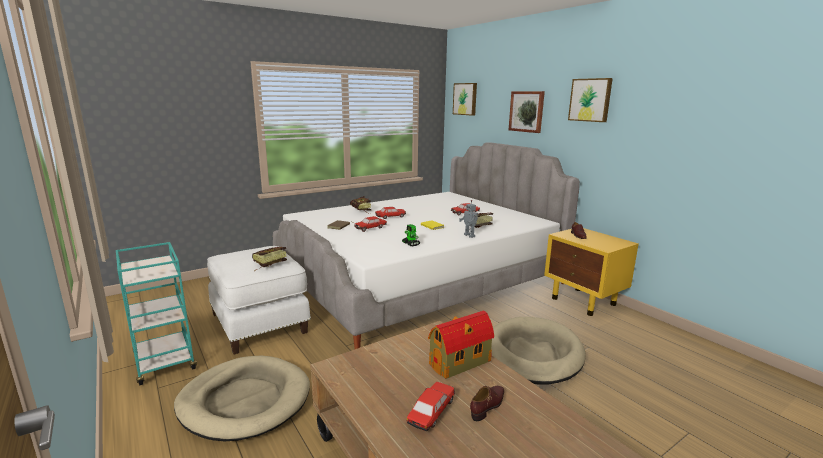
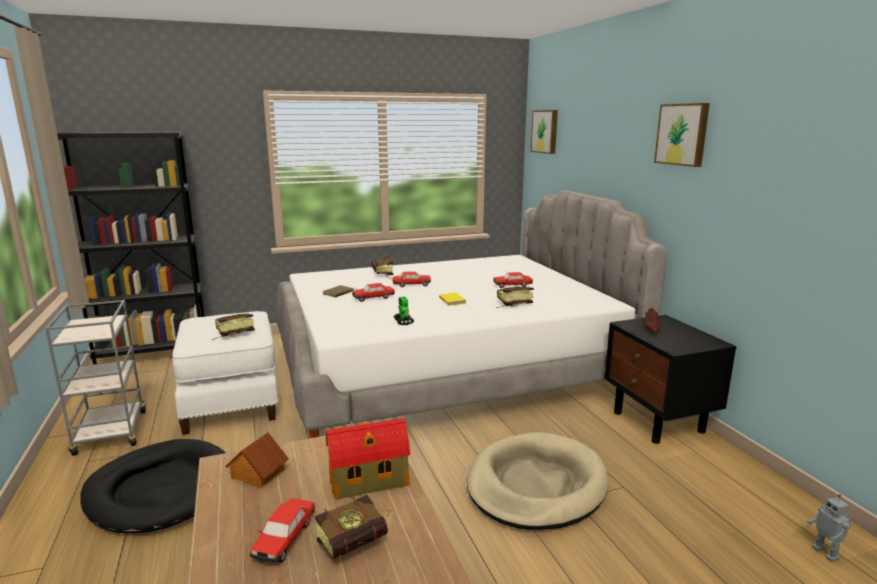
camera: 15 degrees right, 0 degrees up
turquoise cart [116,242,197,385] -> grey cart [45,300,146,456]
beige dog bed [174,356,310,441] -> black dog bed [80,439,226,534]
toy car [407,382,455,431] -> toy car turned 150 degrees clockwise [250,499,315,563]
toy robot [459,200,479,238] -> toy robot moved to [806,494,851,562]
brown shoe [470,386,504,421] -> book [315,495,388,559]
picture [509,91,545,133] -> none
yellow nightstand [544,228,639,316] -> black nightstand [604,315,737,444]
none -> black bookcase [57,132,204,364]
none -> toy house [226,432,289,488]

